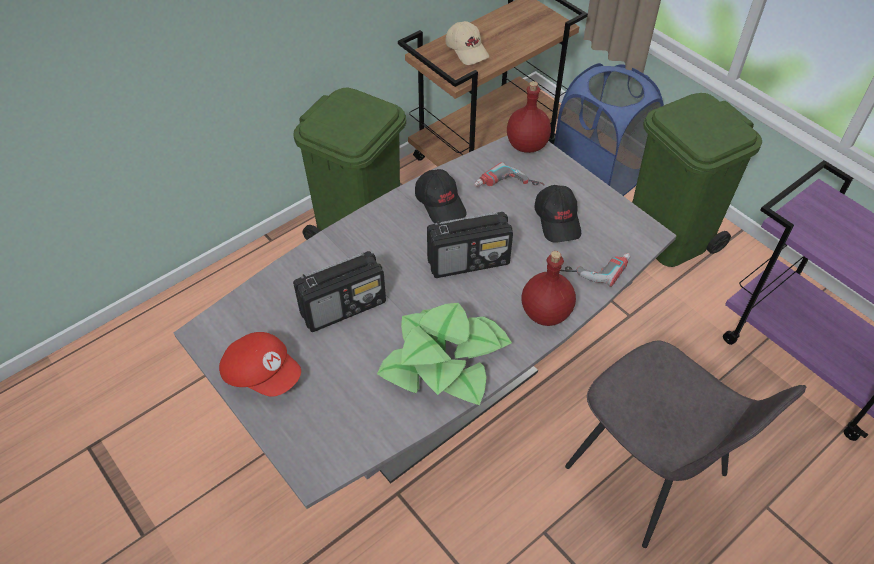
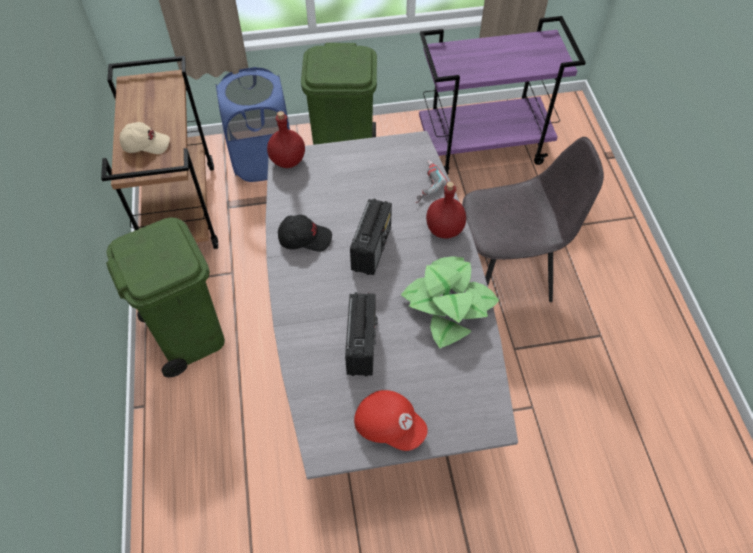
camera: 60 degrees left, 5 degrees up
red cap [219,332,301,397] -> red cap turned 60 degrees clockwise [354,390,428,451]
power drill [474,162,544,186] -> none
black cap [534,185,581,243] -> none

